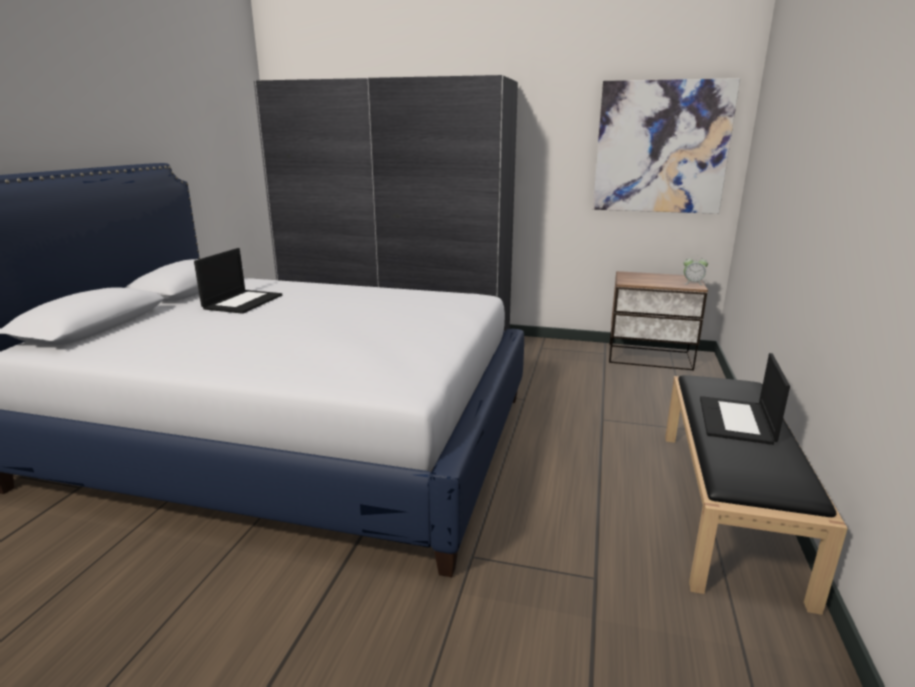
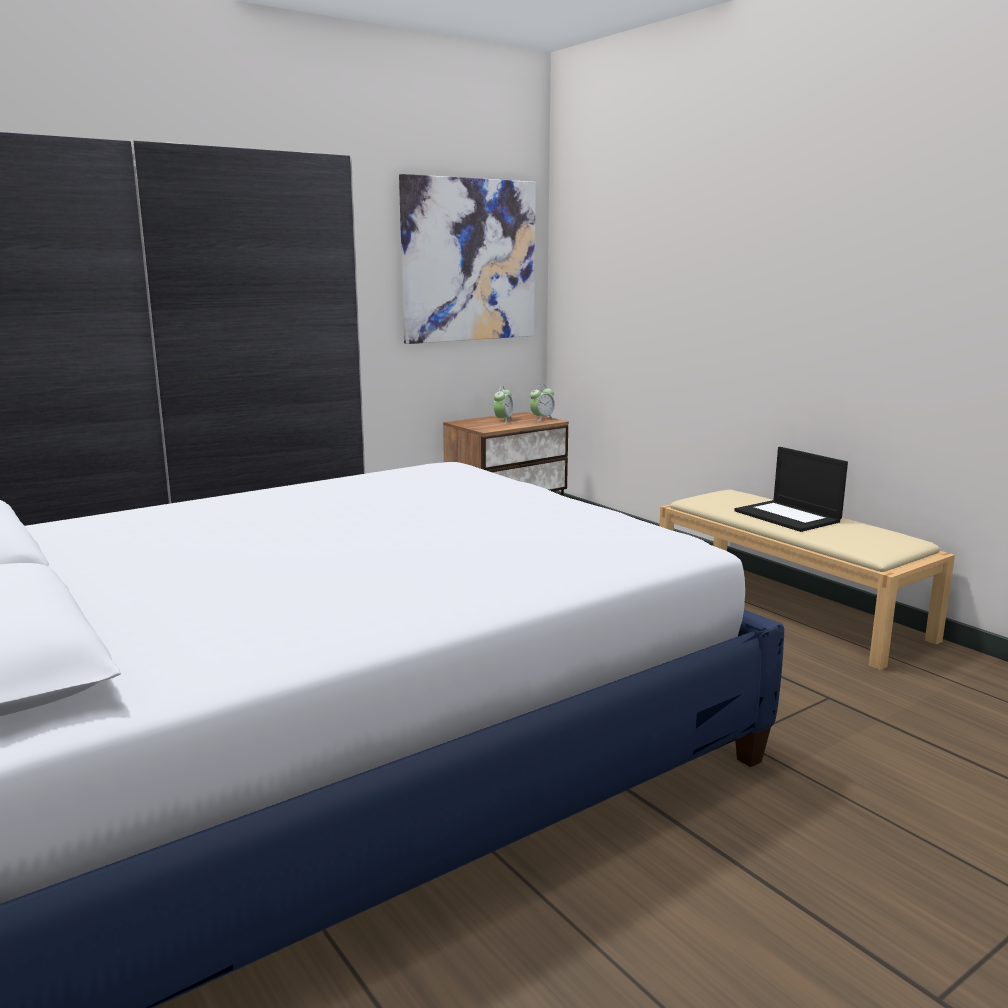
camera: 50 degrees left, 5 degrees down
laptop [194,248,282,314] -> none
black bench [665,375,848,615] -> beige bench [659,489,955,670]
none -> alarm clock [494,386,513,423]

